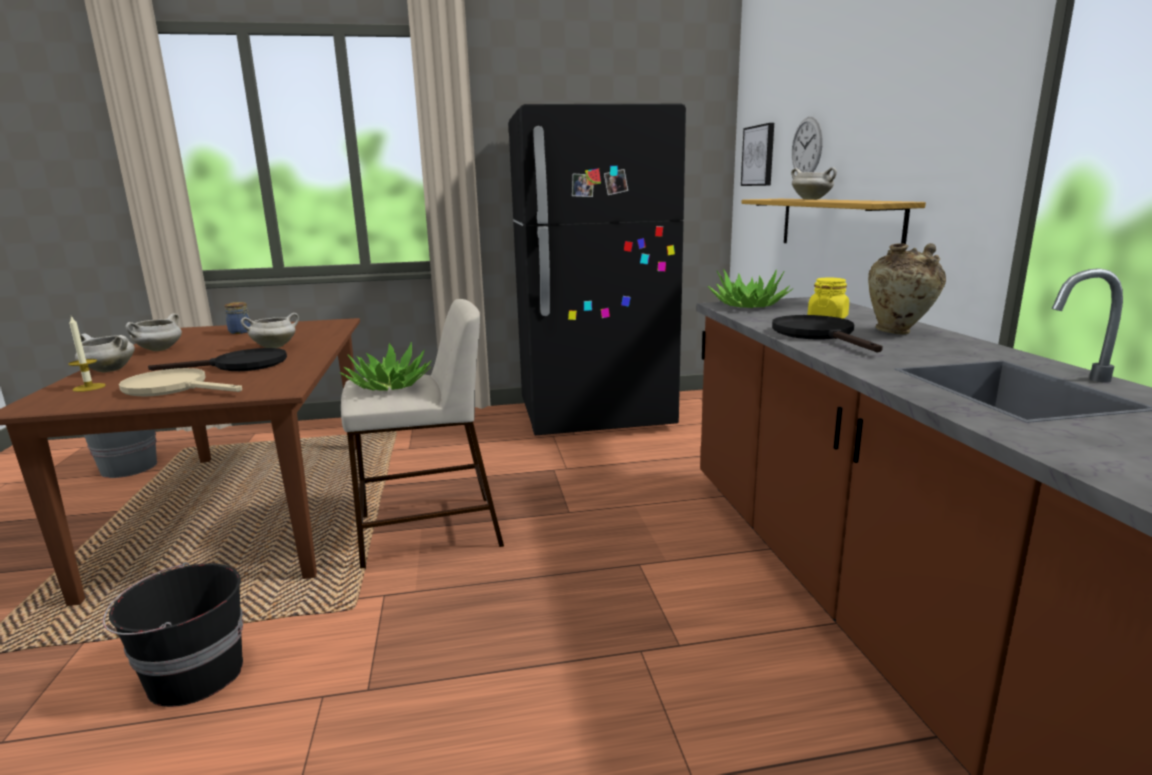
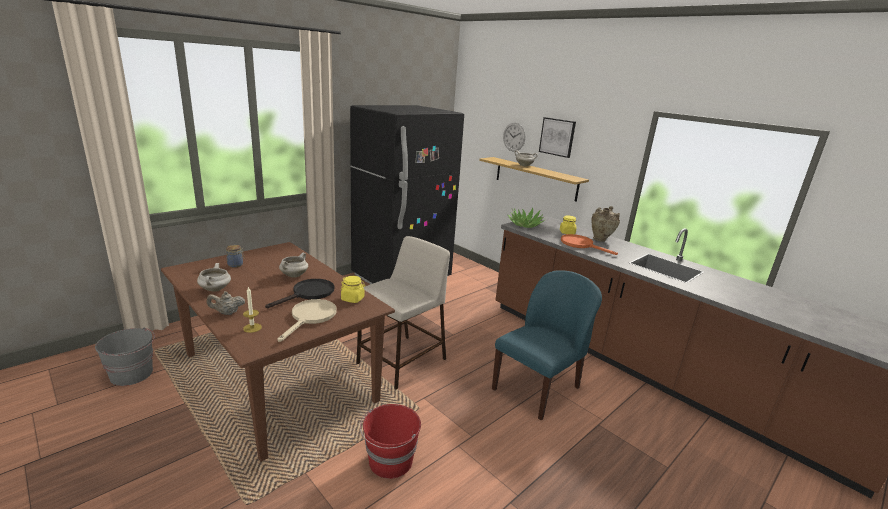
camera: 35 degrees left, 5 degrees up
white cooking pot [75,333,135,372] -> beige teapot [207,291,245,315]
black bucket [103,562,243,707] -> red bucket [360,404,421,479]
beige frying pan [119,368,242,397] -> beige frying pan turned 120 degrees clockwise [278,299,337,342]
potted plant [339,342,431,391] -> none
picture [741,123,774,186] -> picture moved to [539,117,576,158]
black frying pan [772,315,883,352] -> orange frying pan [561,234,618,255]
none -> yellow jar [341,276,365,303]
none -> blue chair [492,270,602,421]

